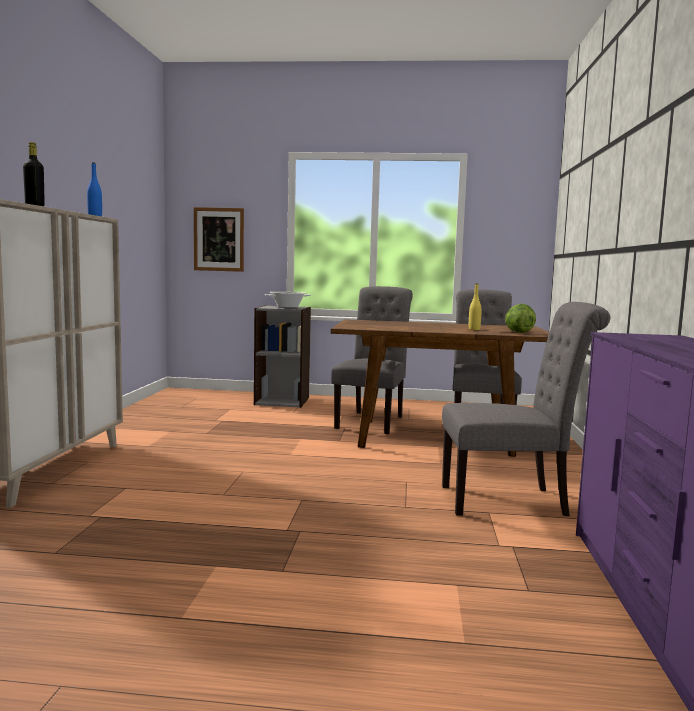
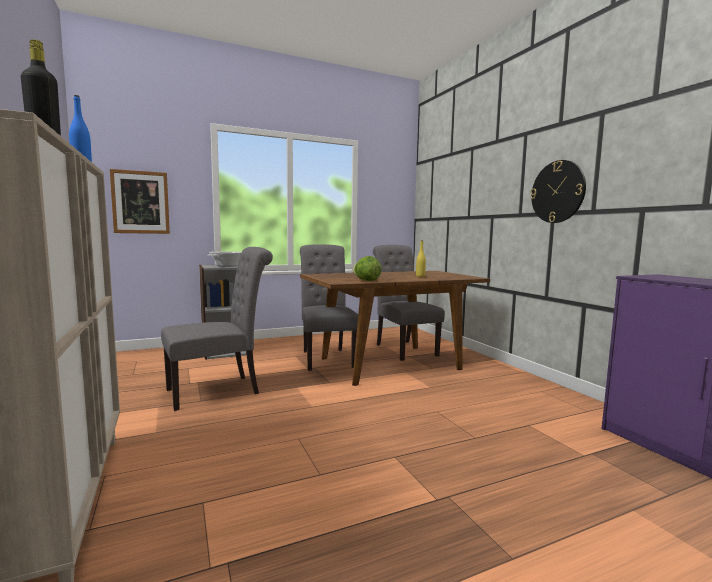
camera: 30 degrees left, 0 degrees up
grey chair [442,302,610,516] -> grey chair moved to [161,247,273,411]
lettuce [505,303,536,333] -> lettuce moved to [353,256,381,281]
none -> wall clock [530,160,586,223]

